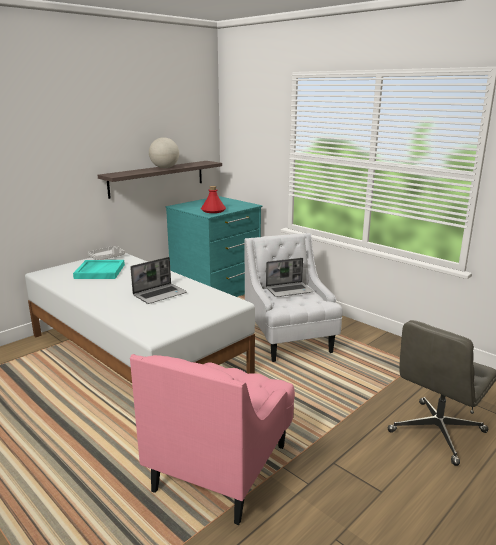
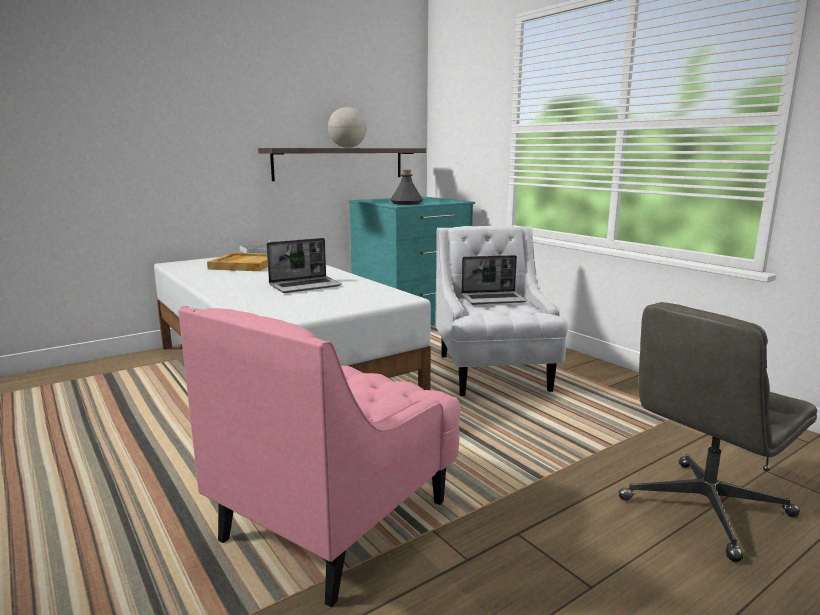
camera: 10 degrees right, 5 degrees down
turquoise tray [73,260,125,279] -> beige tray [207,253,268,271]
red bottle [201,186,226,213] -> grey bottle [390,170,423,205]

